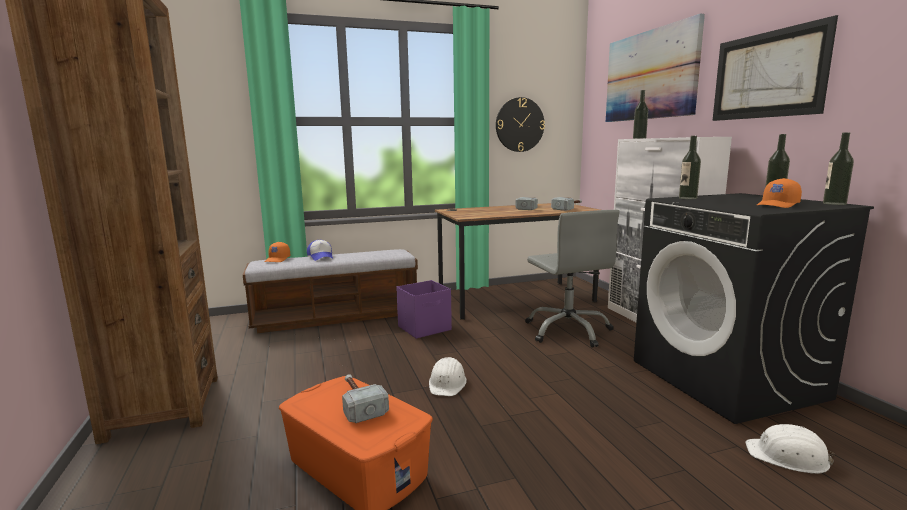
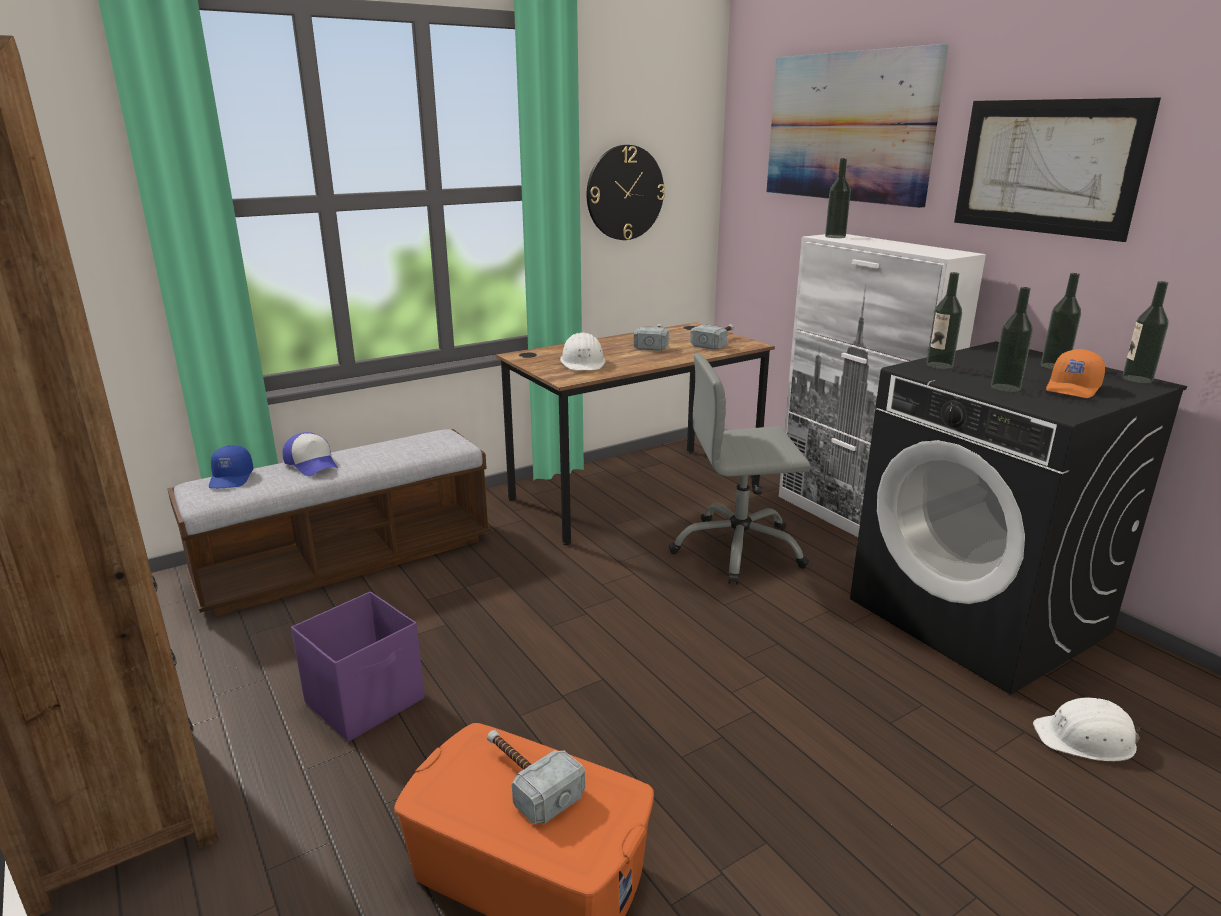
camera: 15 degrees left, 10 degrees up
orange cap [265,242,290,262] -> blue cap [209,445,253,488]
purple storage box [396,280,452,339] -> purple storage box moved to [291,592,425,742]
white hard hat [429,357,467,396] -> white hard hat moved to [560,332,605,371]
grey office chair [525,210,619,348] -> grey office chair turned 120 degrees clockwise [669,353,811,585]
none -> bottle [991,287,1033,392]

